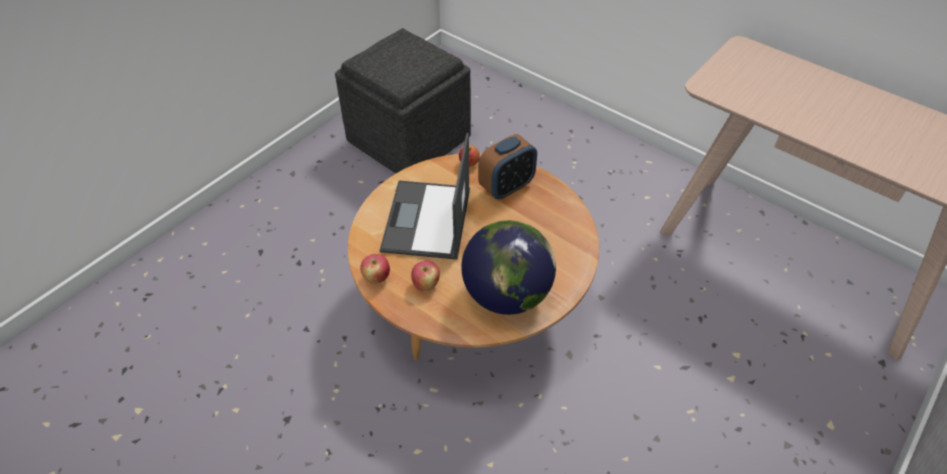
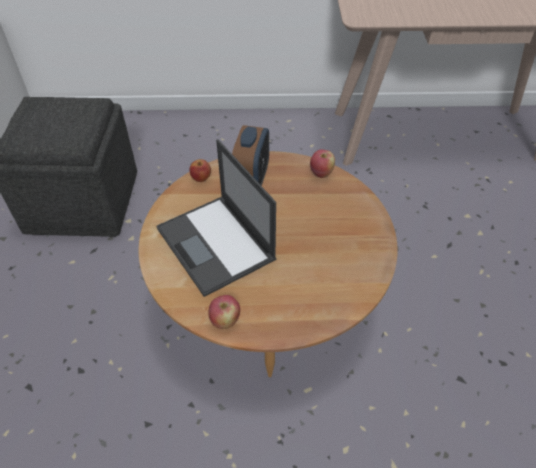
camera: 40 degrees left, 0 degrees up
apple [411,260,440,291] -> apple moved to [310,149,335,178]
globe [461,220,556,315] -> none

